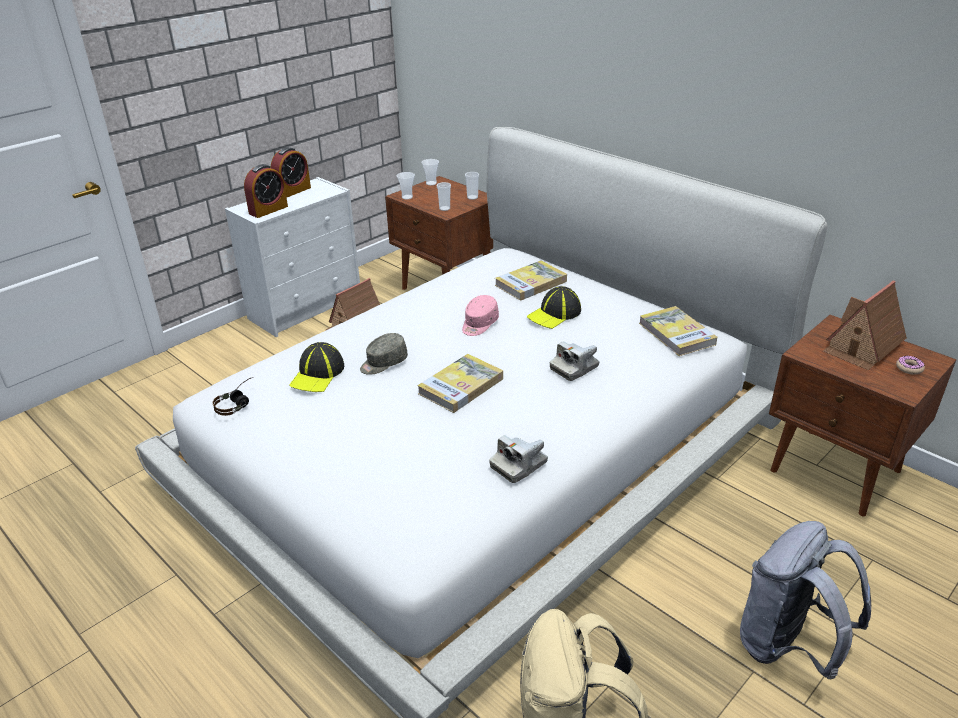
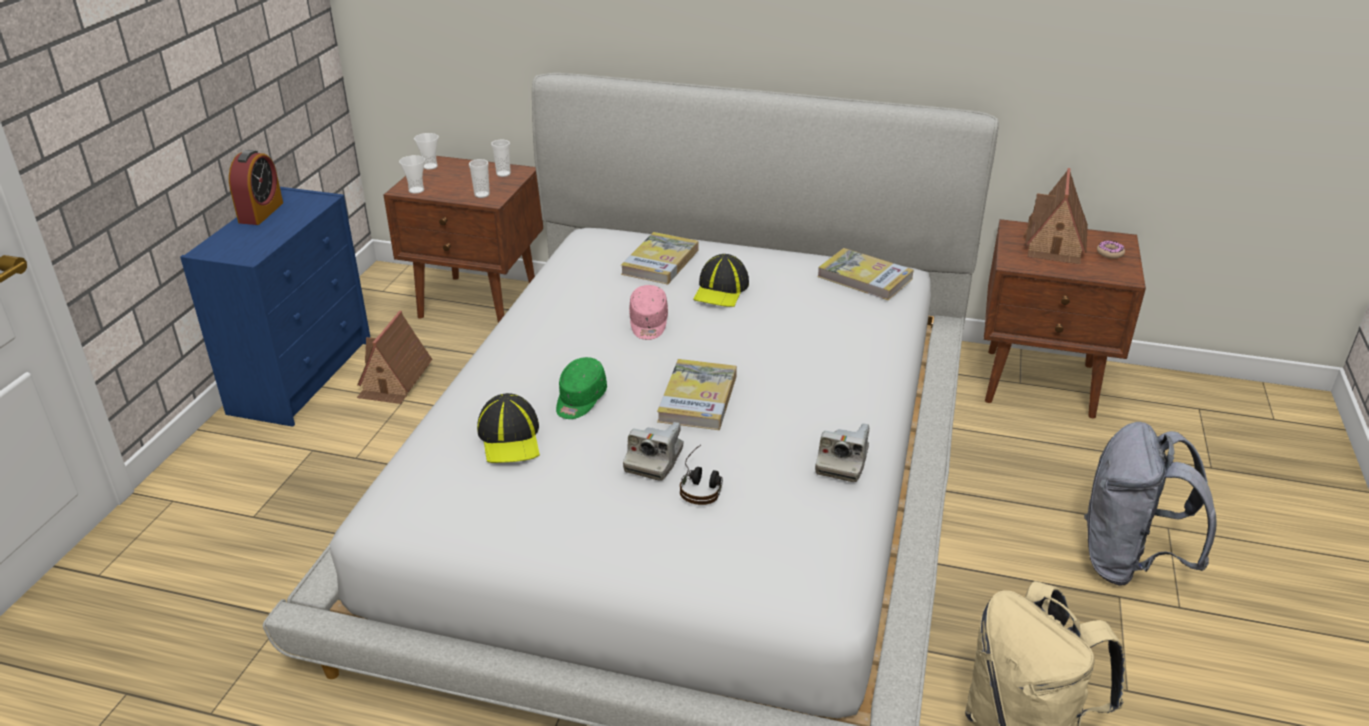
camera: 30 degrees left, 0 degrees up
headphones [213,377,254,416] -> headphones moved to [680,445,723,505]
white dresser [225,177,360,337] -> blue dresser [180,187,371,427]
alarm clock [244,164,288,218] -> none
grey cap [360,333,408,375] -> green cap [556,357,607,419]
camera [550,341,600,381] -> camera moved to [623,422,684,481]

